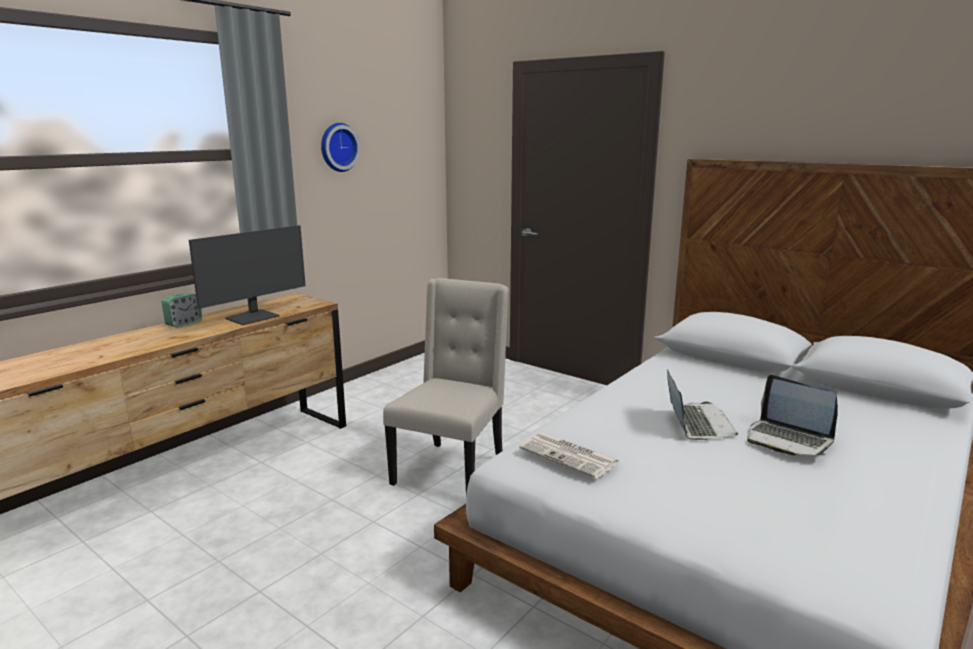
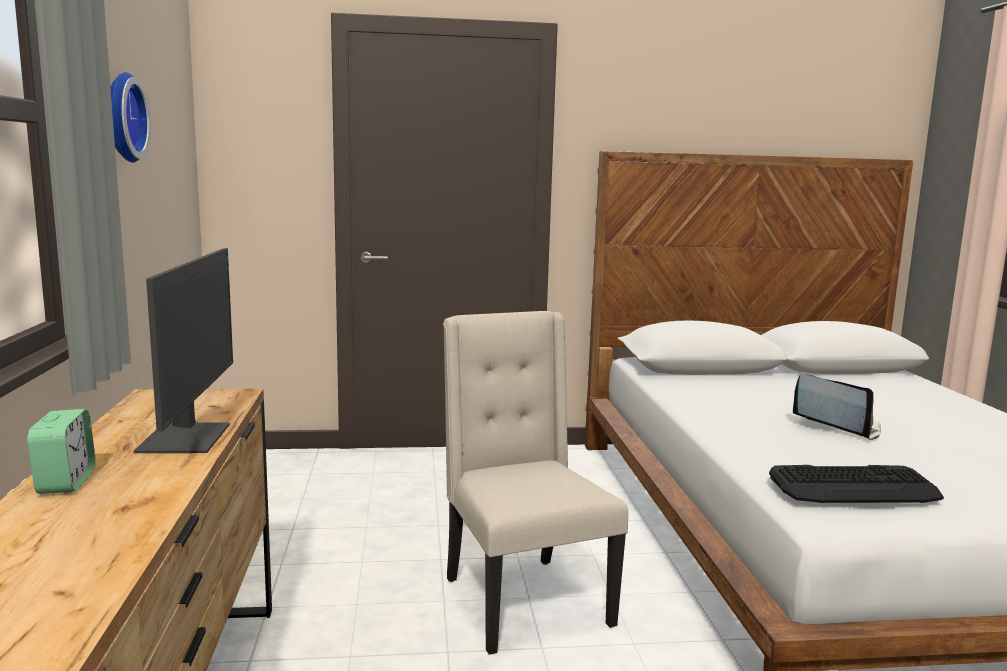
camera: 45 degrees left, 5 degrees down
newspaper [520,432,619,479] -> keyboard [769,465,944,503]
laptop [747,375,838,455] -> none

